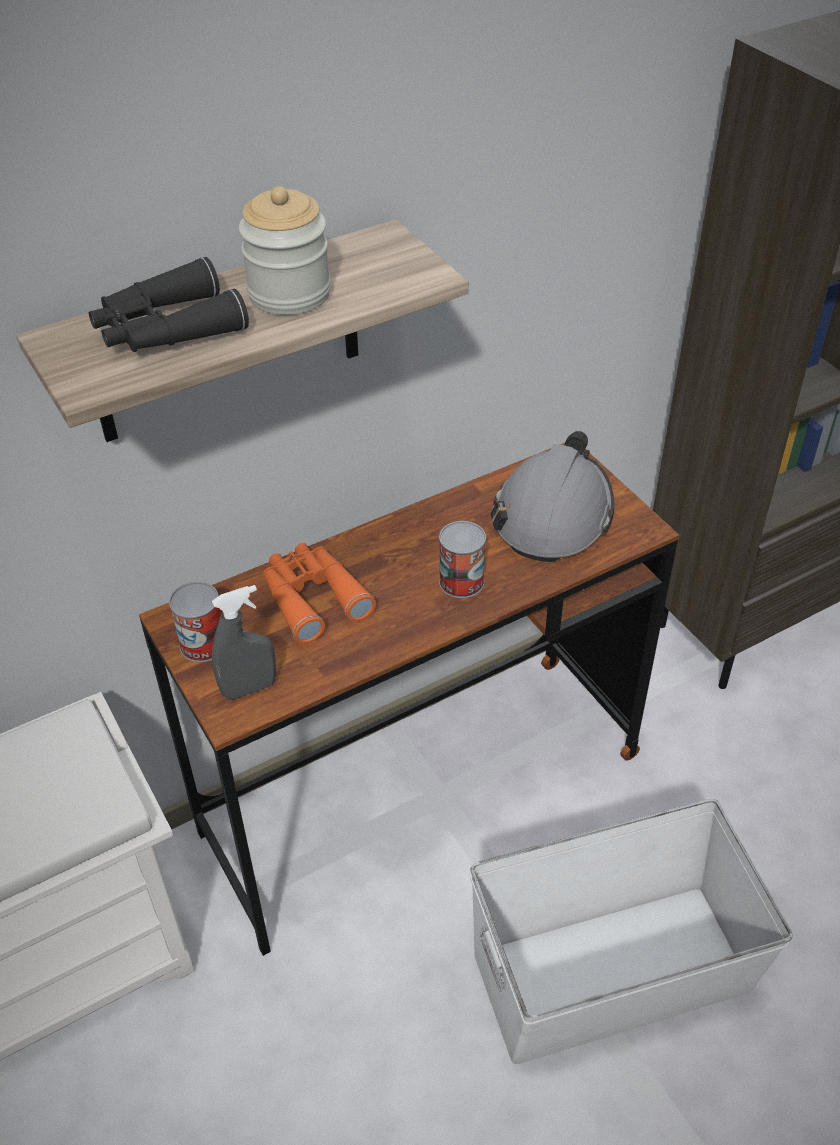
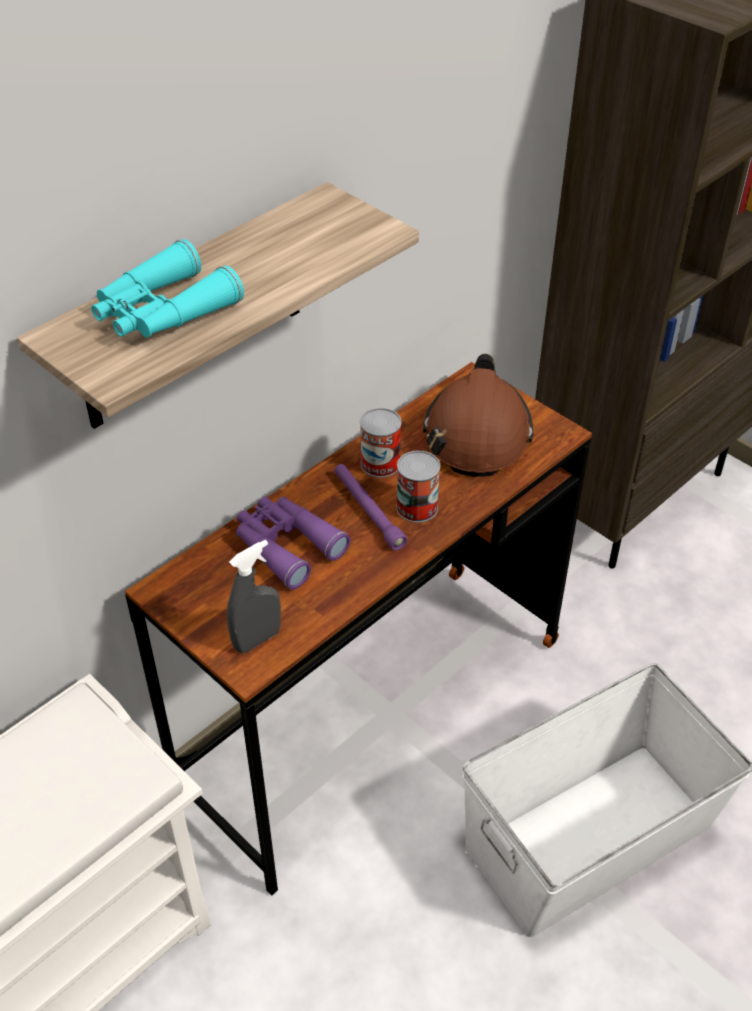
camera: 15 degrees left, 0 degrees up
black binoculars [89,257,249,352] -> turquoise binoculars [91,239,244,338]
can [169,582,221,662] -> can moved to [360,408,402,478]
jar [238,186,331,315] -> none
orange binoculars [263,543,376,644] -> purple binoculars [236,496,351,590]
grey hard hat [491,431,614,562] -> brown hard hat [423,354,534,477]
none -> purple flashlight [334,464,408,551]

